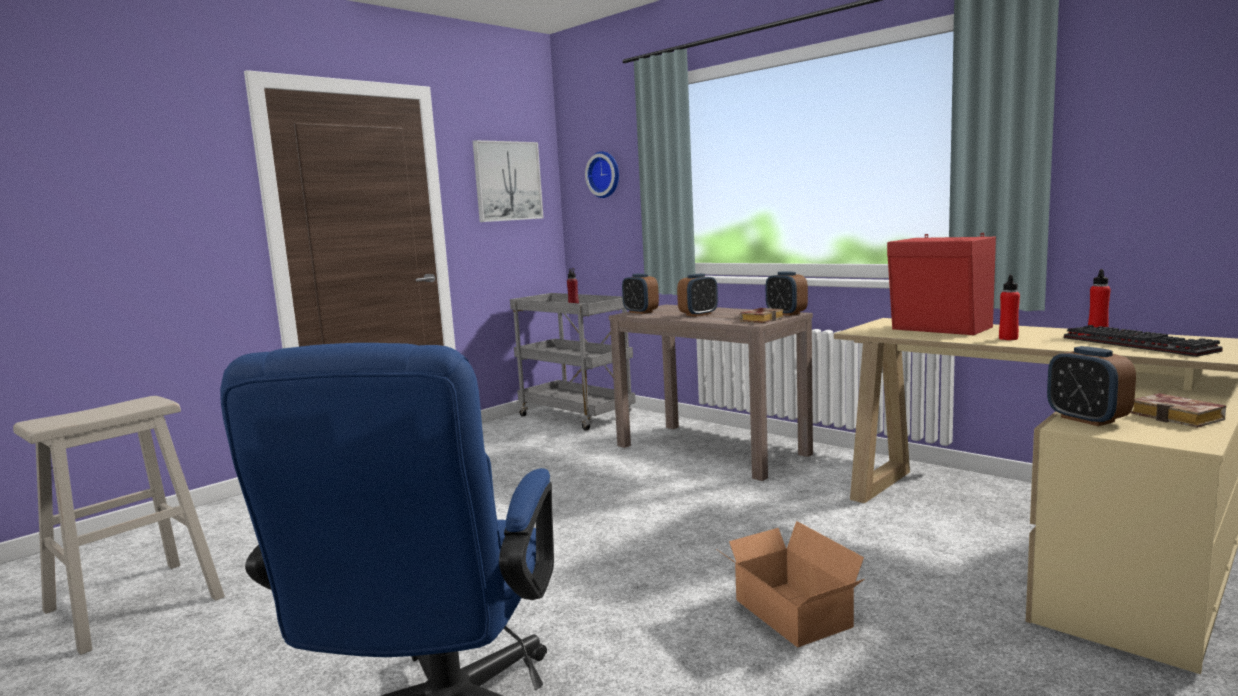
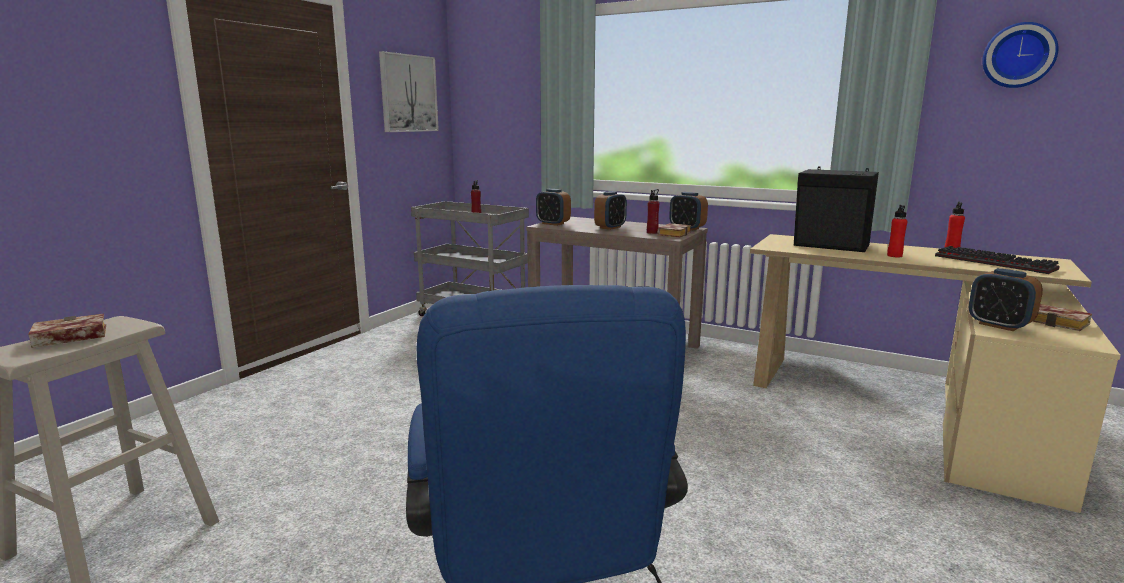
camera: 15 degrees left, 5 degrees up
wall clock [585,151,619,198] -> wall clock moved to [982,22,1058,88]
cardboard box [718,521,865,648] -> none
red speaker [887,233,996,335] -> black speaker [794,167,879,252]
none -> book [28,313,106,348]
none -> red bottle [647,189,659,234]

